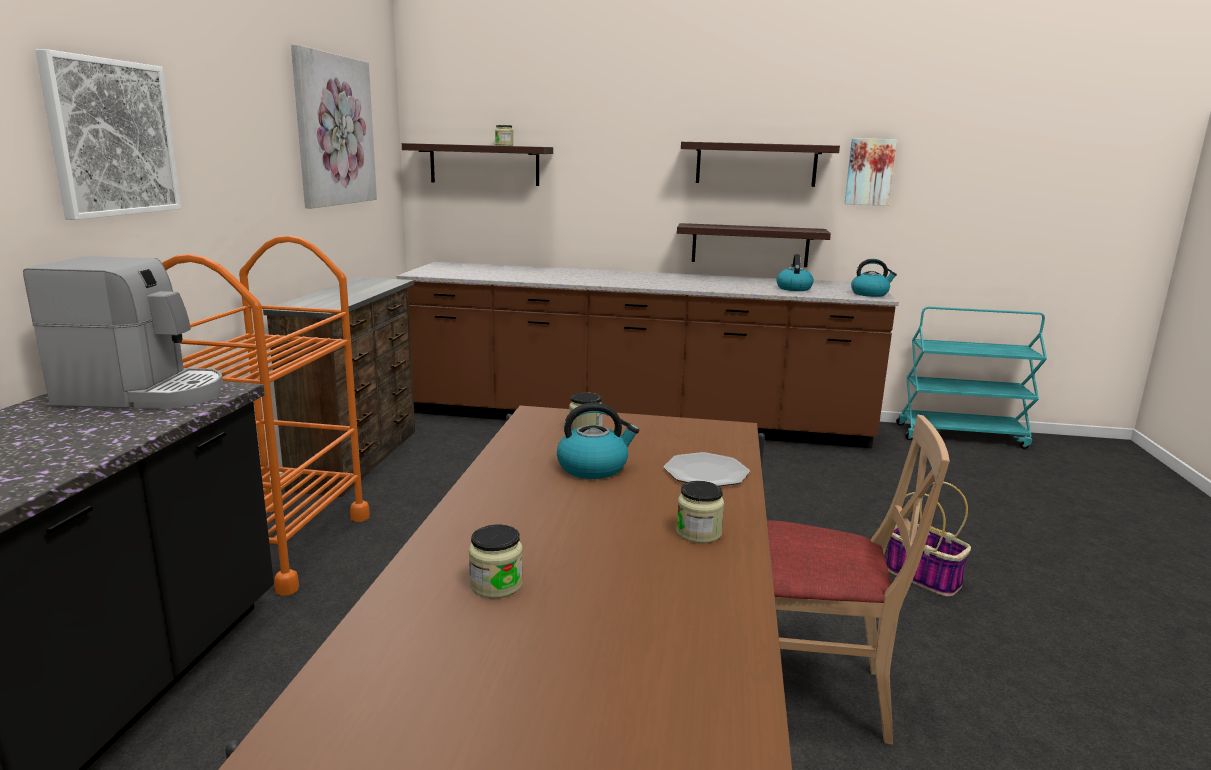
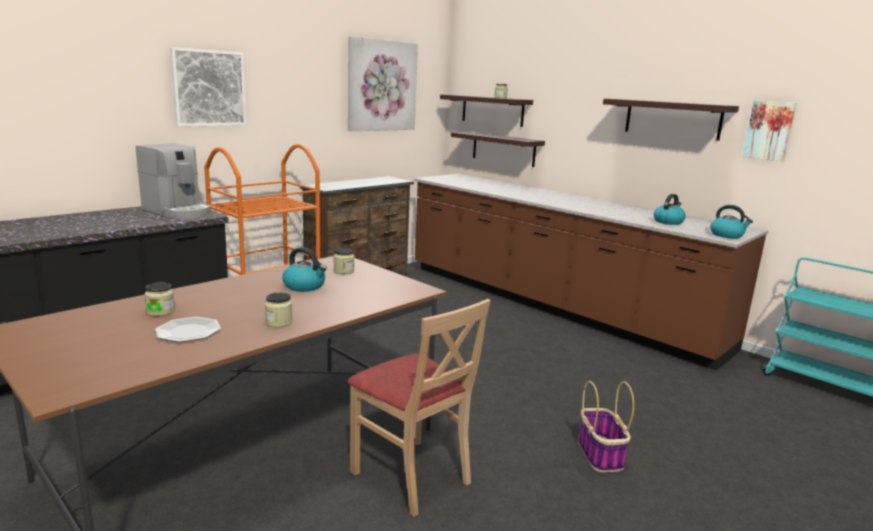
camera: 35 degrees right, 0 degrees up
plate [664,452,750,486] -> plate moved to [155,317,221,342]
shelf [677,223,831,267] -> shelf moved to [451,132,545,167]

